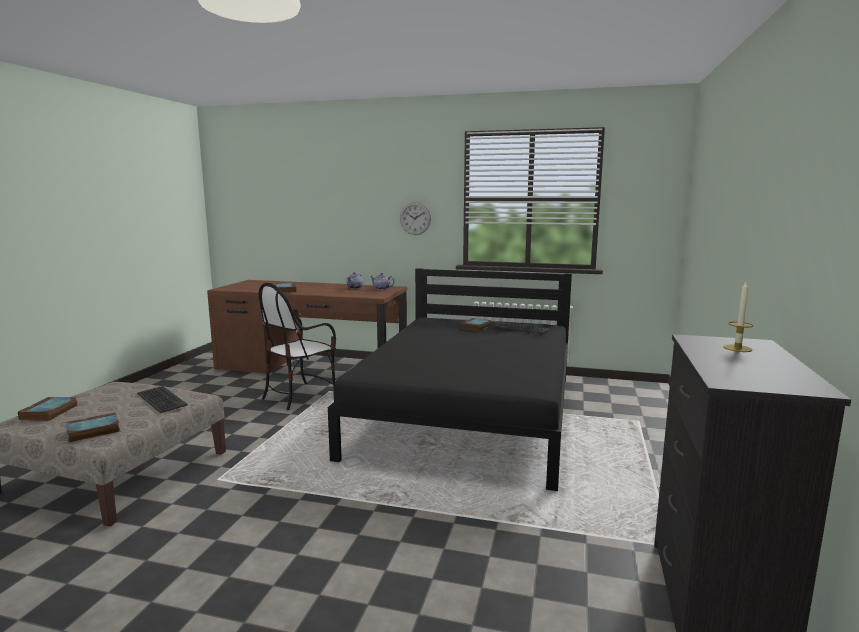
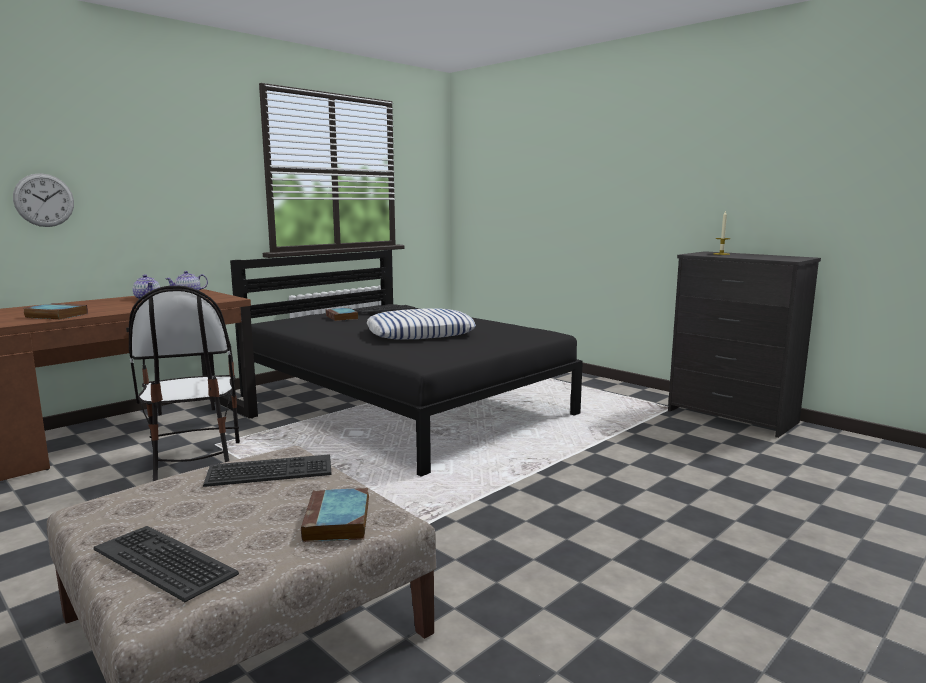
camera: 60 degrees left, 0 degrees up
book [18,397,78,421] -> keyboard [94,526,239,602]
wall clock [400,202,431,235] -> wall clock moved to [13,173,74,227]
none -> pillow [367,309,476,340]

